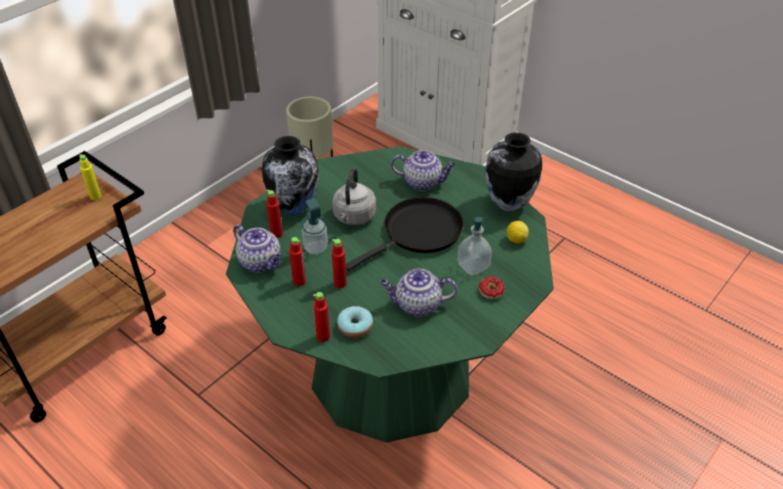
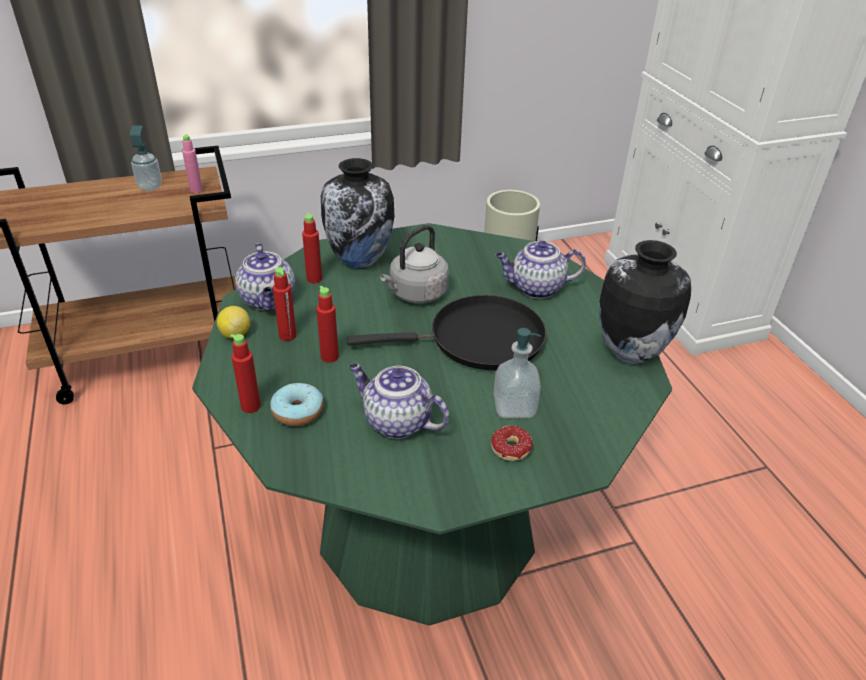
camera: 30 degrees right, 5 degrees down
yellow bottle [79,154,102,200] -> pink bottle [182,134,203,193]
soap dispenser [302,198,328,254] -> soap dispenser moved to [130,125,162,191]
teapot [391,150,456,191] -> teapot turned 135 degrees clockwise [495,241,586,299]
lemon [506,221,529,244] -> lemon moved to [217,306,250,339]

